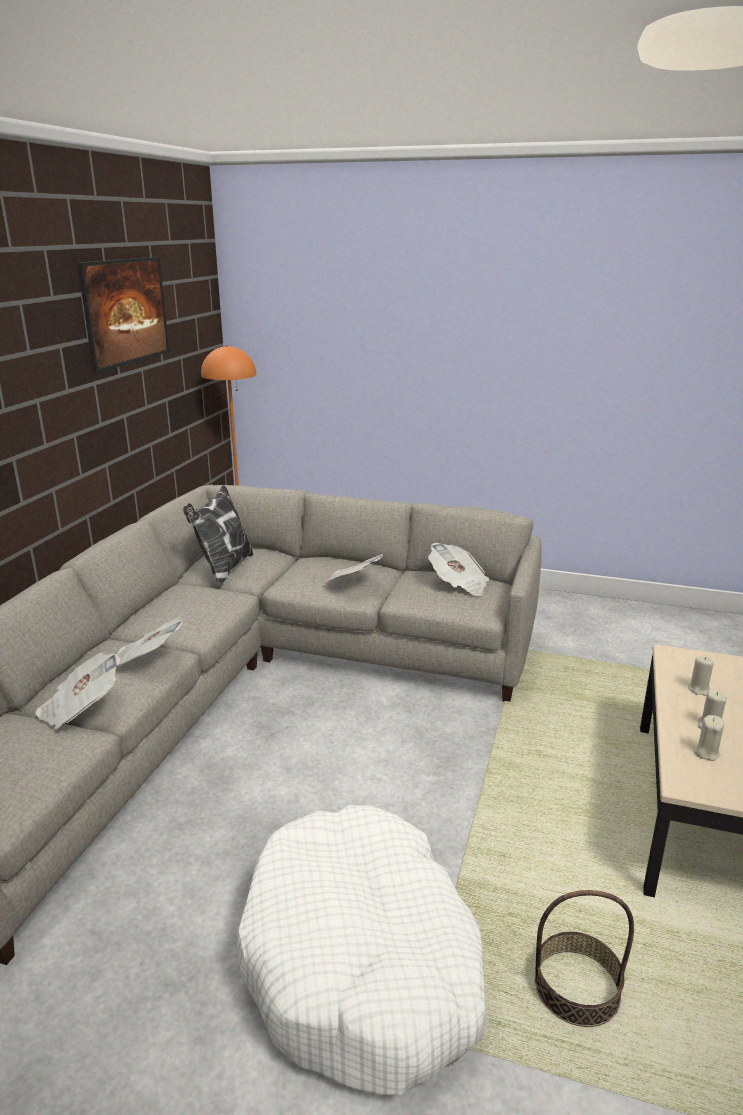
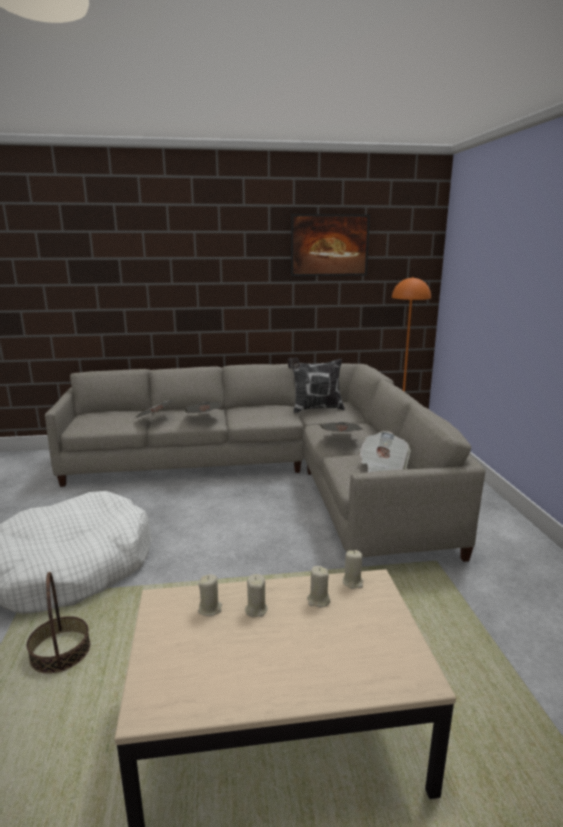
camera: 65 degrees right, 5 degrees down
none -> beige candle [343,550,363,589]

